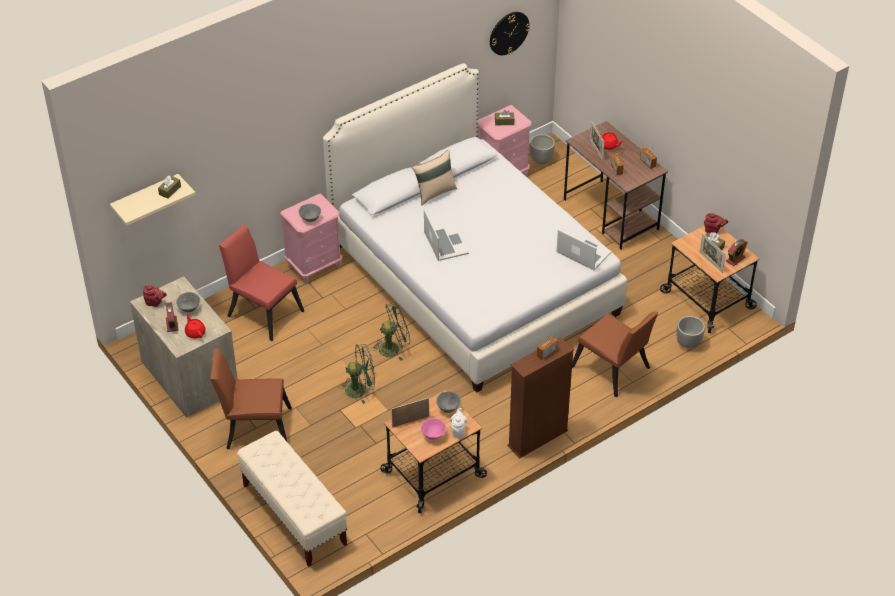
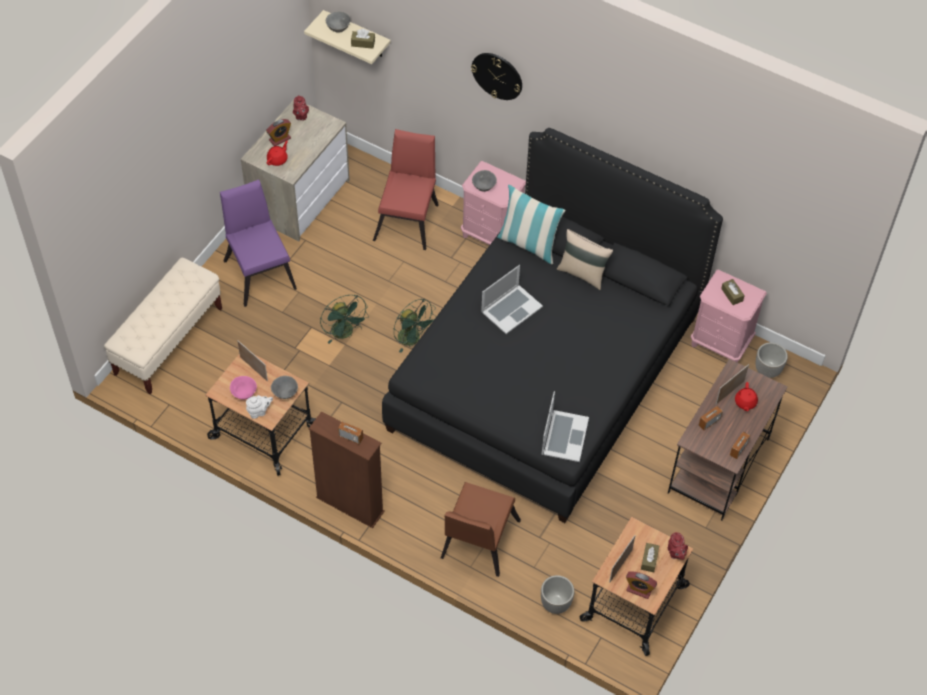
camera: 65 degrees right, 10 degrees up
grey bowl [176,292,200,312] -> grey bowl moved to [326,12,351,33]
brown chair [210,348,292,449] -> purple chair [220,180,297,307]
white bed [323,63,627,392] -> black bed [382,128,723,523]
wall clock [490,12,530,55] -> wall clock moved to [471,53,522,100]
none -> pillow [497,185,565,264]

